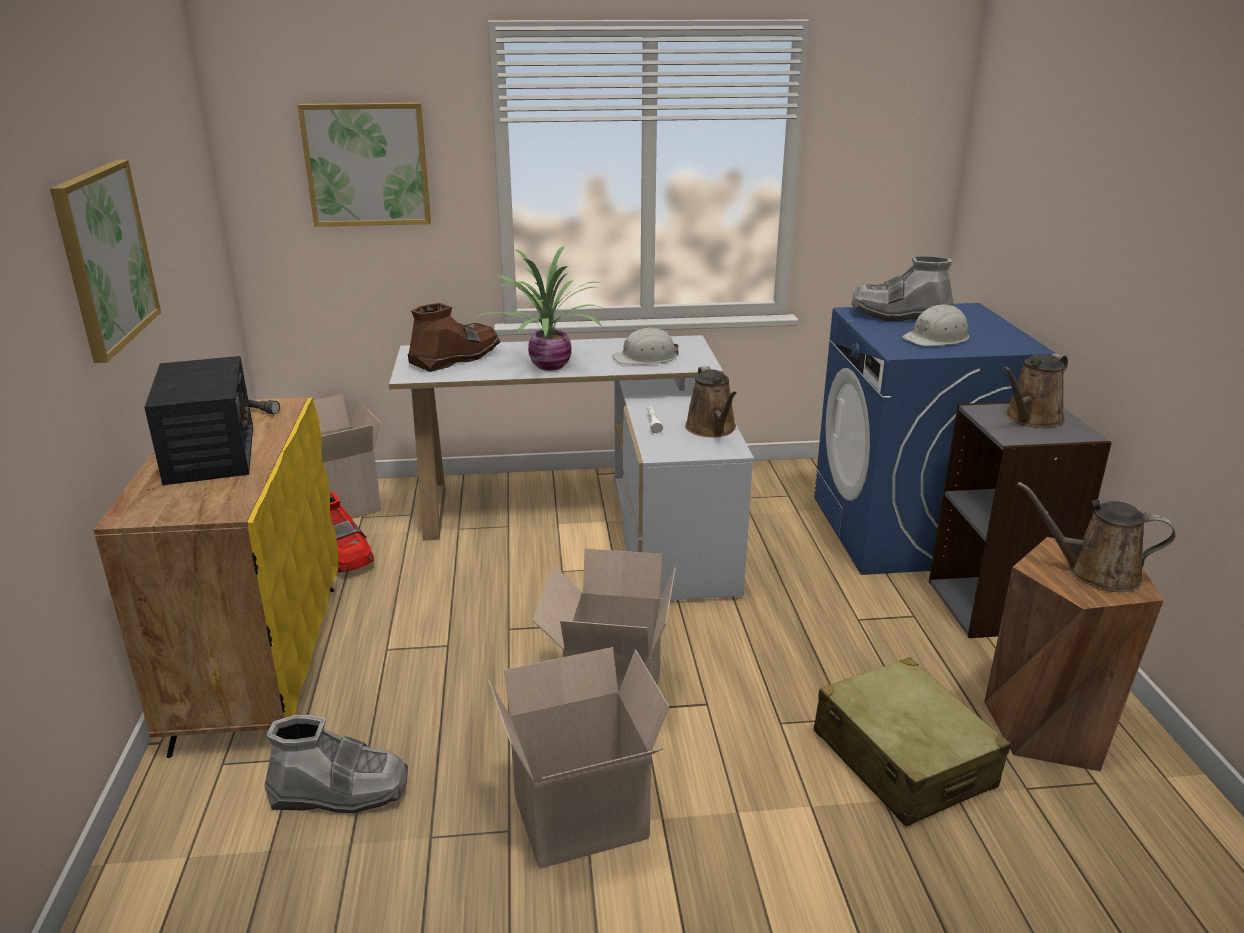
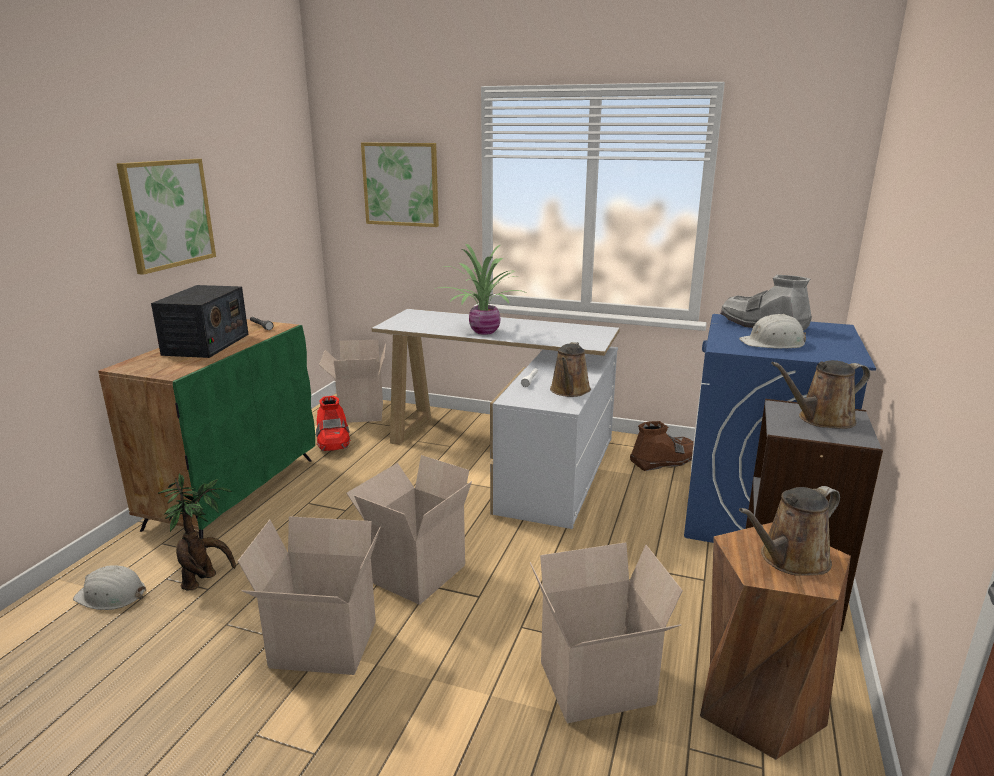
camera: 25 degrees right, 5 degrees down
yellow cabinet [94,398,338,758] -> green cabinet [98,319,315,539]
grey boot [264,715,408,813] -> potted plant [158,473,236,590]
brown boot [408,303,500,372] -> brown boot moved to [630,421,694,471]
white hard hat [612,327,679,365] -> white hard hat moved to [73,566,146,610]
beige suitcase [814,657,1011,827] -> cardboard box [530,542,683,723]
brown watering can [1017,482,1176,592] -> brown watering can turned 75 degrees counterclockwise [739,486,840,576]

